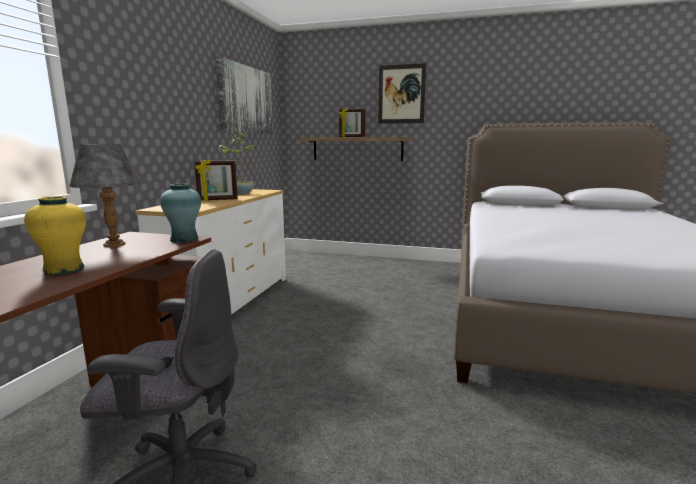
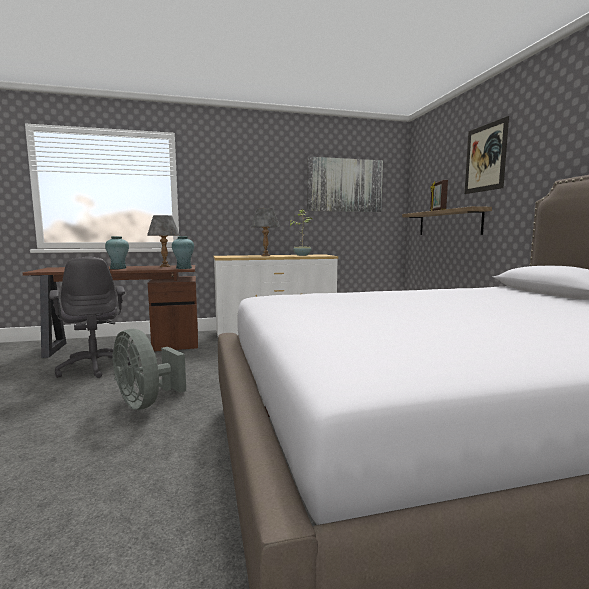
camera: 60 degrees right, 5 degrees down
yellow vase [24,196,86,275] -> turquoise vase [105,236,129,269]
picture frame [194,159,238,201] -> grey table lamp [251,208,280,256]
none -> grey fan [112,329,186,410]

